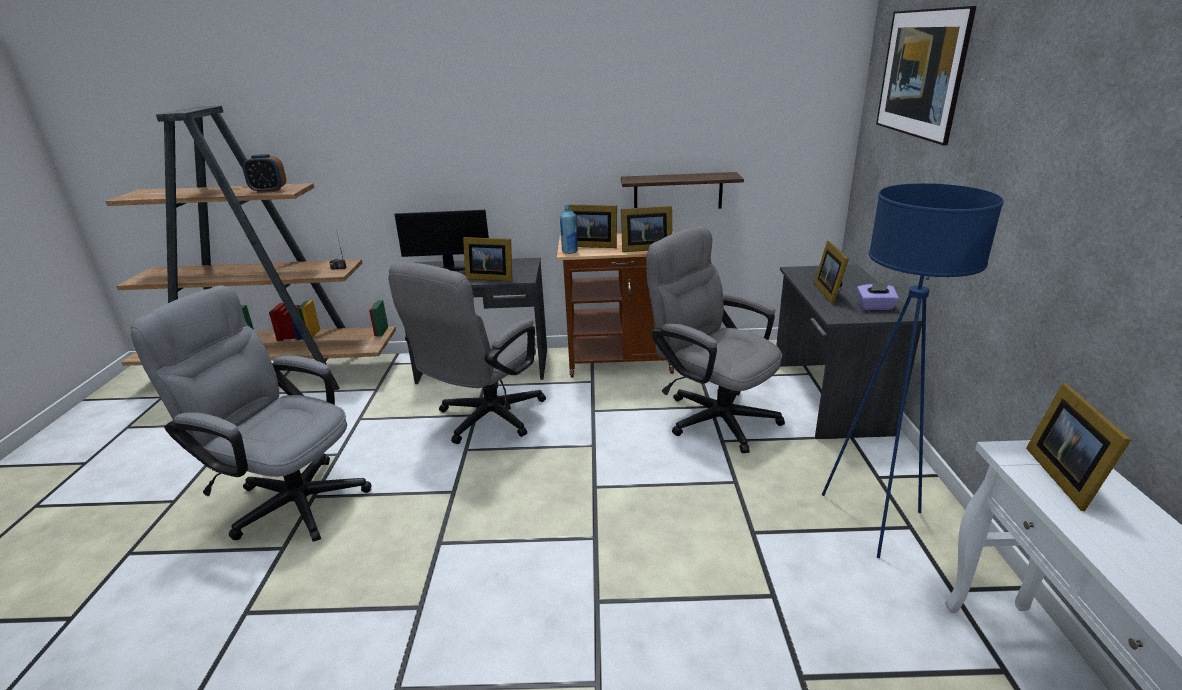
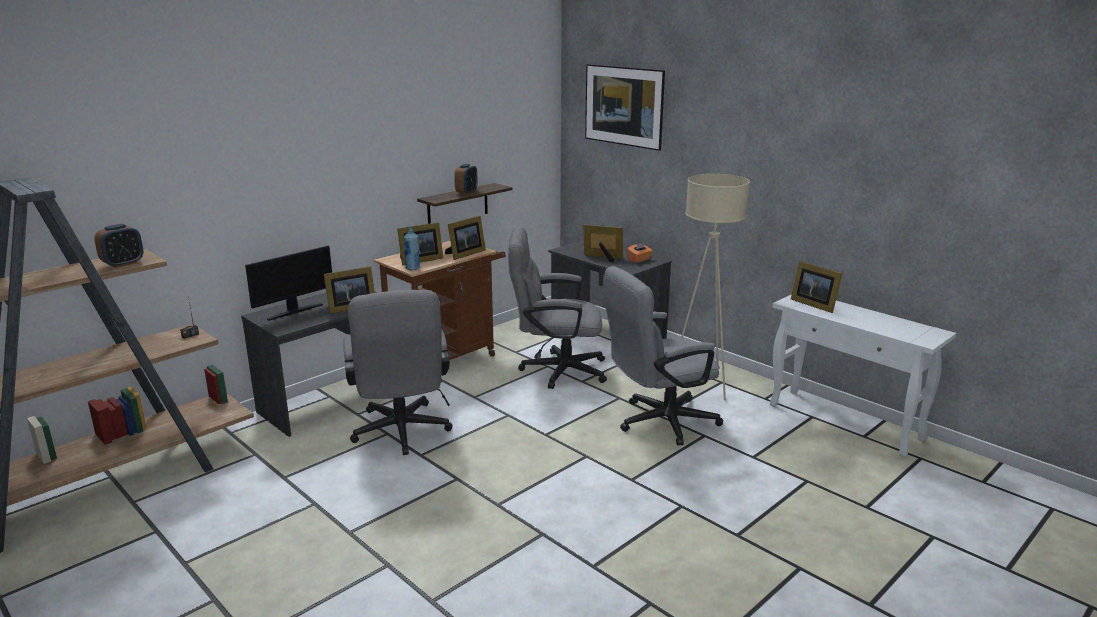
camera: 45 degrees left, 5 degrees down
grey office chair [131,285,371,542] -> grey office chair moved to [603,266,723,446]
picture frame [814,241,849,304] -> picture frame turned 150 degrees clockwise [583,225,623,263]
blue floor lamp [822,183,1004,558] -> beige floor lamp [681,174,750,400]
purple tissue box [857,283,899,310] -> orange tissue box [626,242,653,263]
none -> alarm clock [454,164,478,195]

